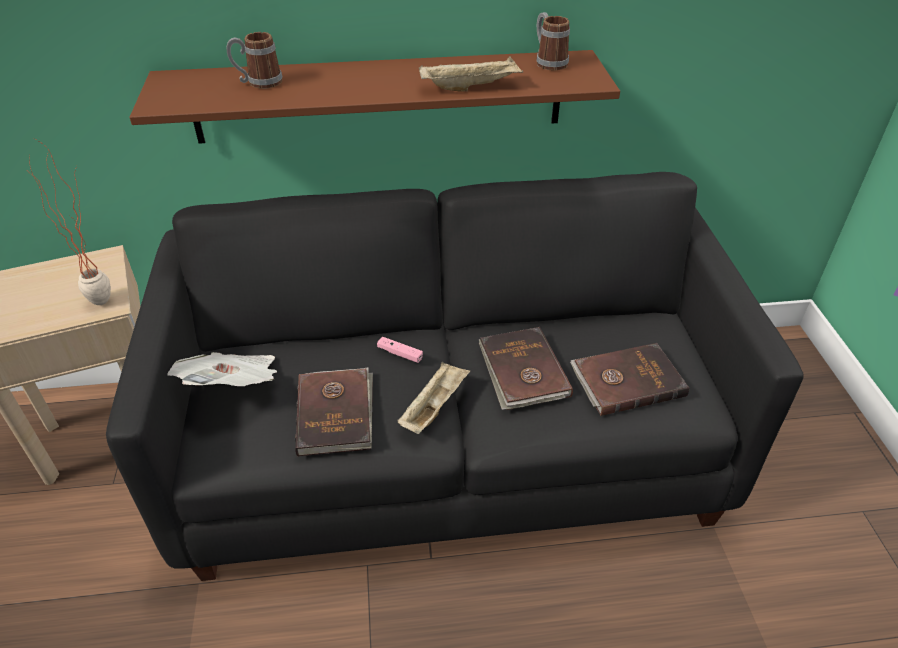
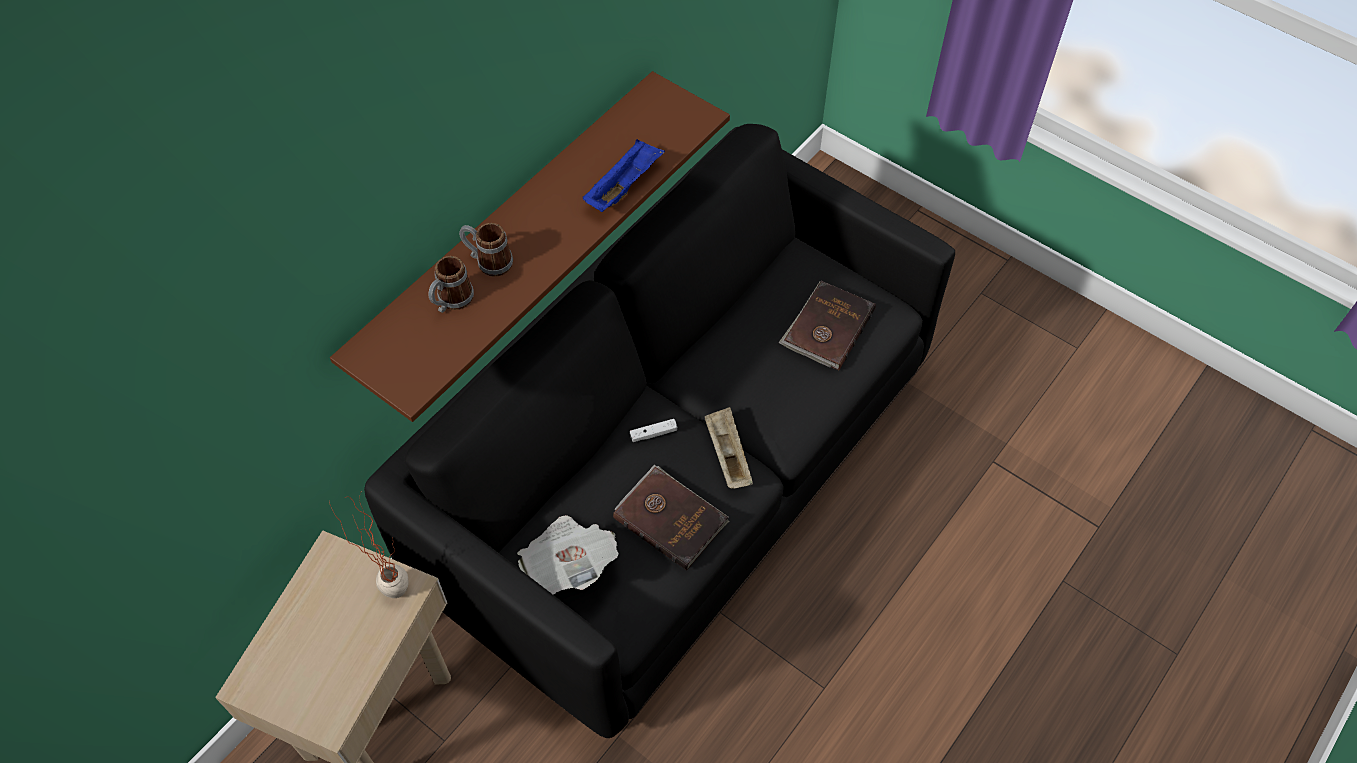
camera: 45 degrees left, 15 degrees up
pink game controller [377,337,423,363] -> white game controller [630,419,677,442]
beige tray [419,56,523,91] -> blue tray [583,139,665,212]
brown book [479,327,573,410] -> none
mug [537,12,570,70] -> mug moved to [459,223,513,277]

